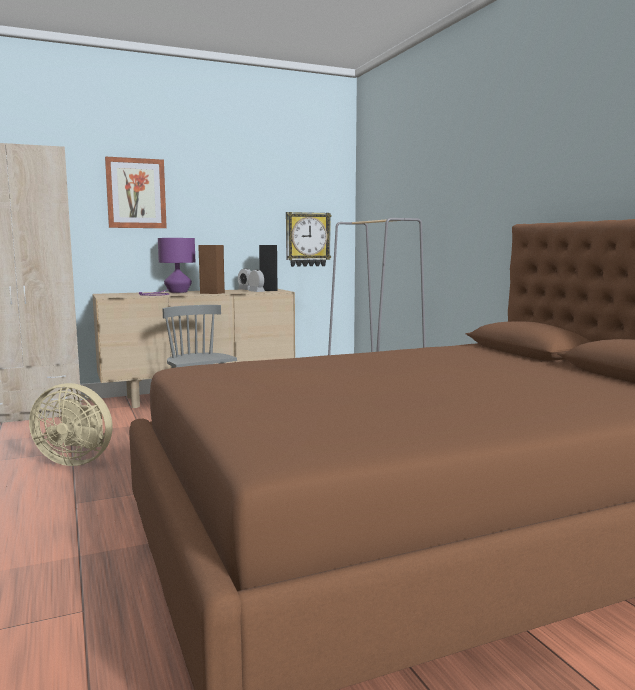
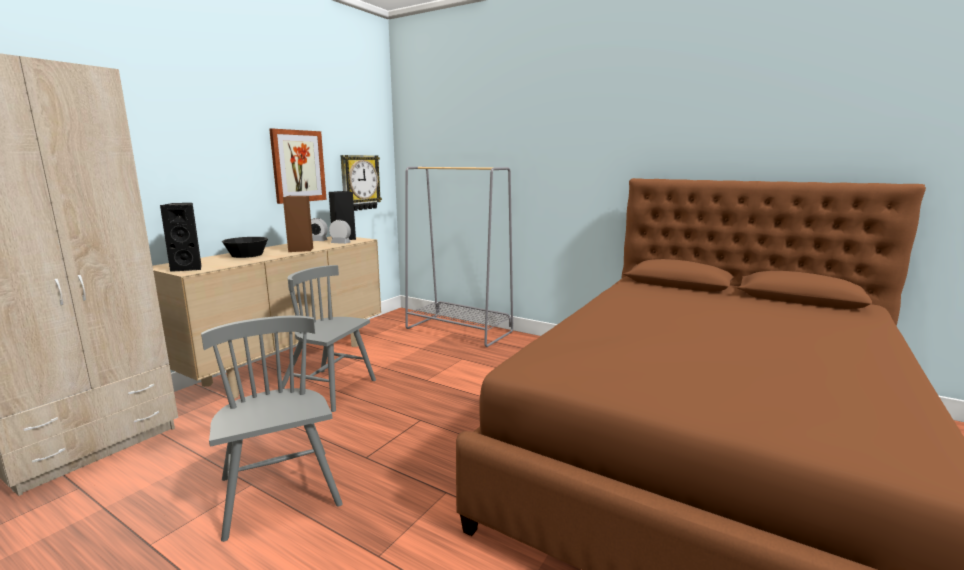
camera: 35 degrees left, 5 degrees up
beige fan [29,383,113,466] -> grey chair [201,316,343,542]
picture [105,156,167,228] -> picture moved to [269,129,327,204]
purple table lamp [139,238,195,296] -> black bowl [222,237,268,258]
none -> black speaker [160,203,202,272]

